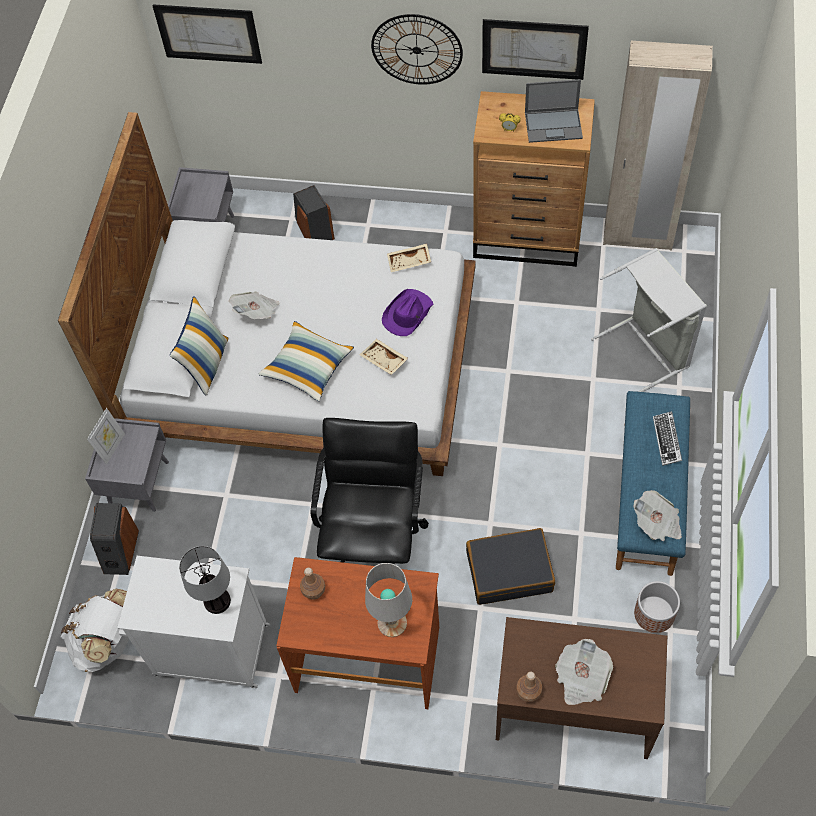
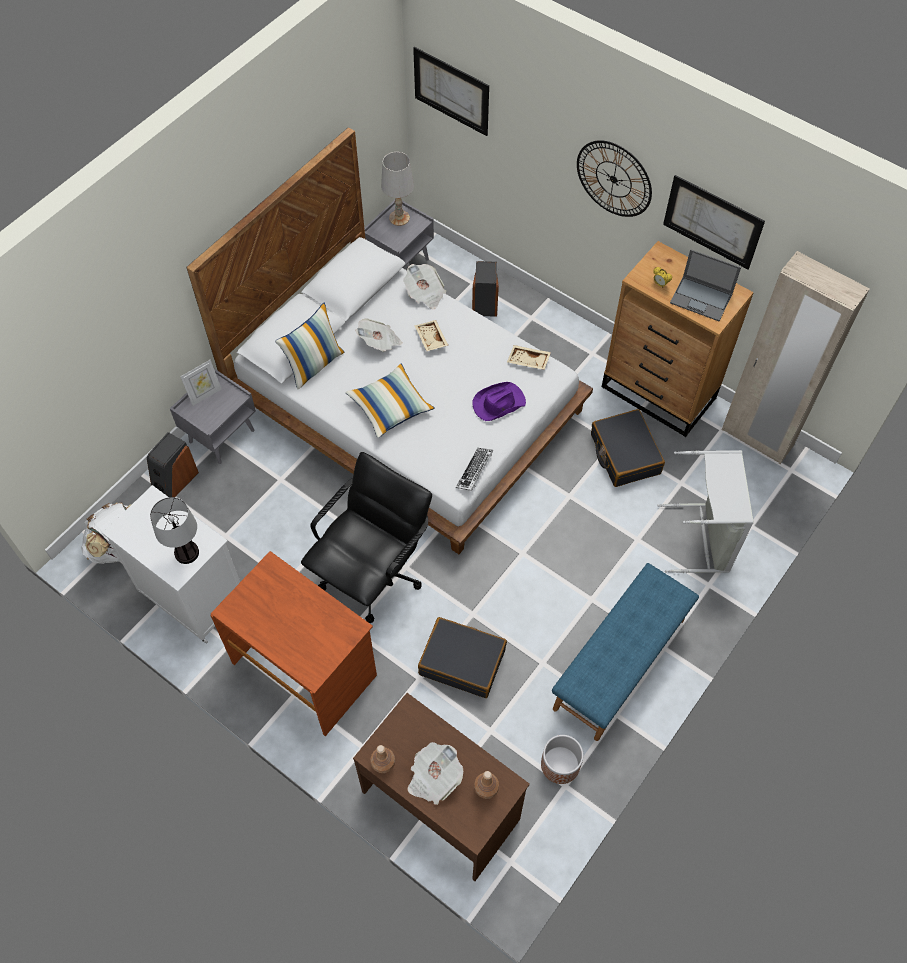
camera: 25 degrees right, 0 degrees up
brown bottle [300,568,325,600] -> brown bottle moved to [474,771,499,799]
beige tray [359,339,408,375] -> beige tray moved to [414,320,448,351]
white table lamp [365,563,412,637] -> white table lamp moved to [381,152,414,226]
newspaper [634,490,682,541] -> newspaper moved to [403,264,446,309]
keyboard [653,411,682,466] -> keyboard moved to [456,447,493,491]
none -> black suitcase [591,409,665,487]

